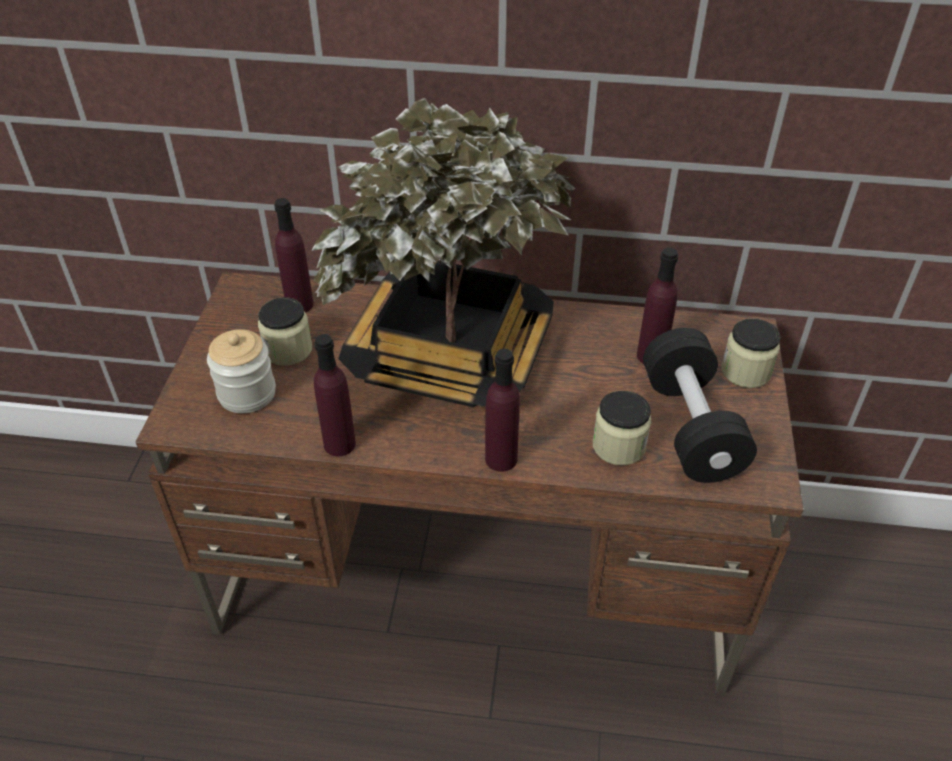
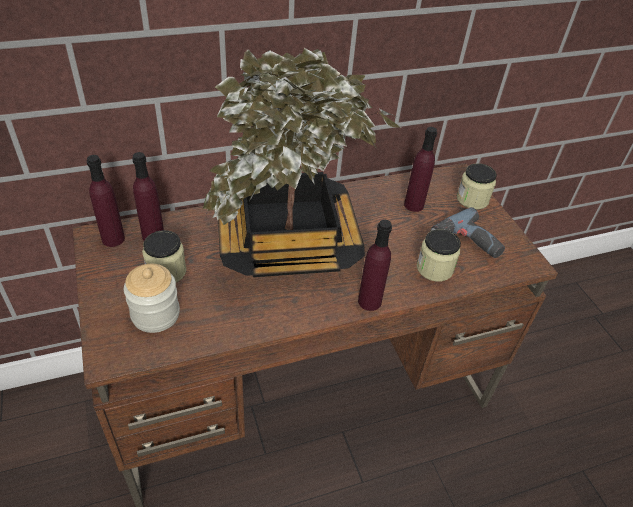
camera: 30 degrees left, 0 degrees up
purple bottle [314,334,356,456] -> purple bottle moved to [87,155,125,247]
black dumbbell [643,328,757,483] -> power drill [430,207,505,258]

